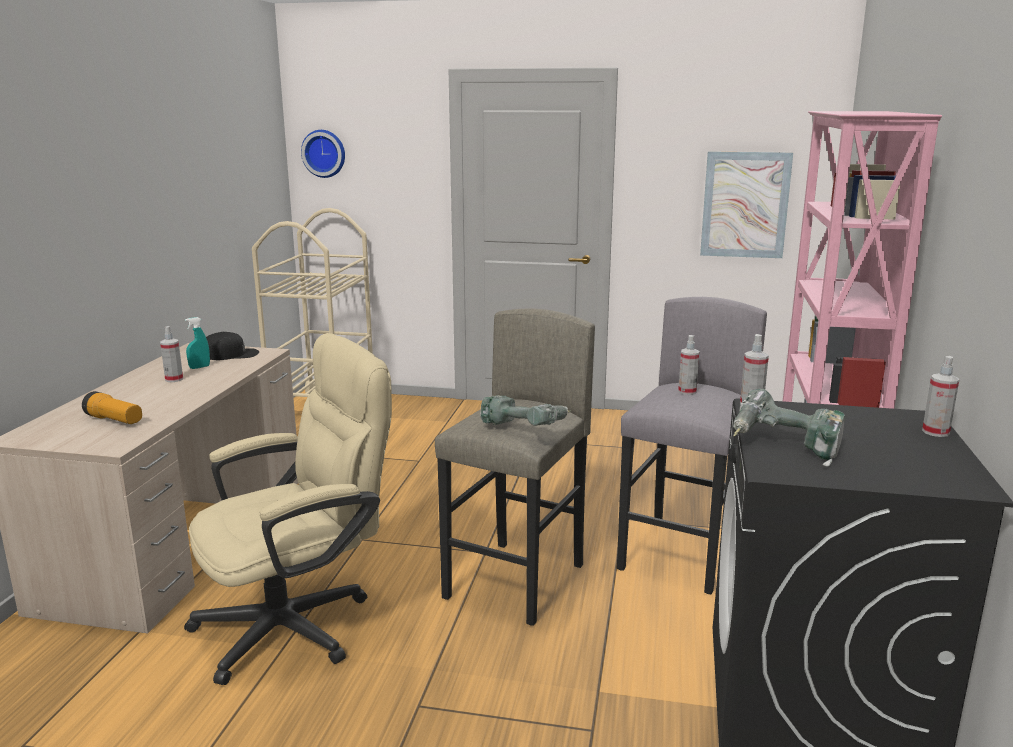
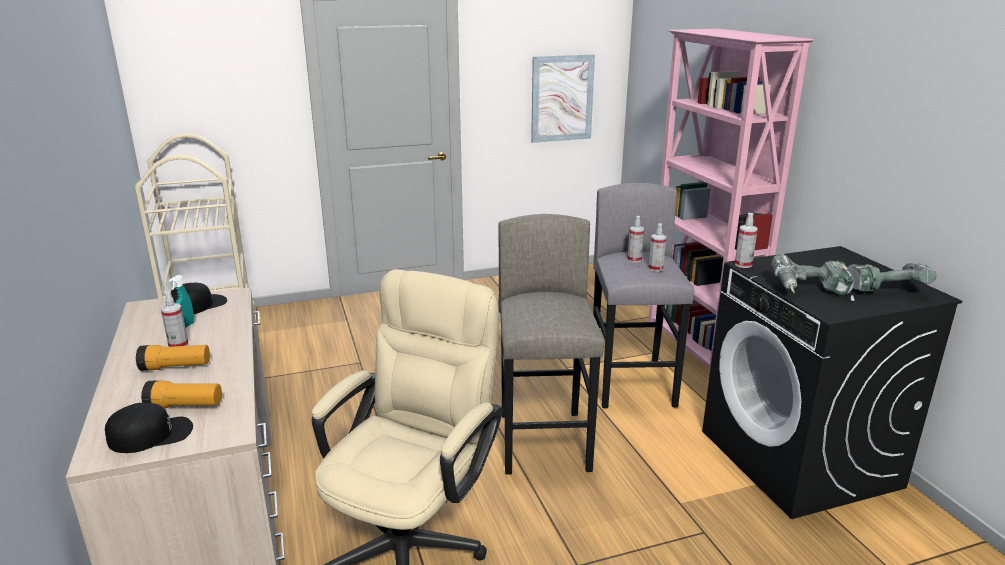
camera: 30 degrees left, 5 degrees up
wall clock [301,130,345,178] -> none
power drill [480,395,570,426] -> power drill moved to [848,263,936,291]
spray bottle [922,356,960,437] -> spray bottle moved to [649,223,666,272]
none -> black cap [105,403,193,453]
none -> flashlight [136,345,210,371]

